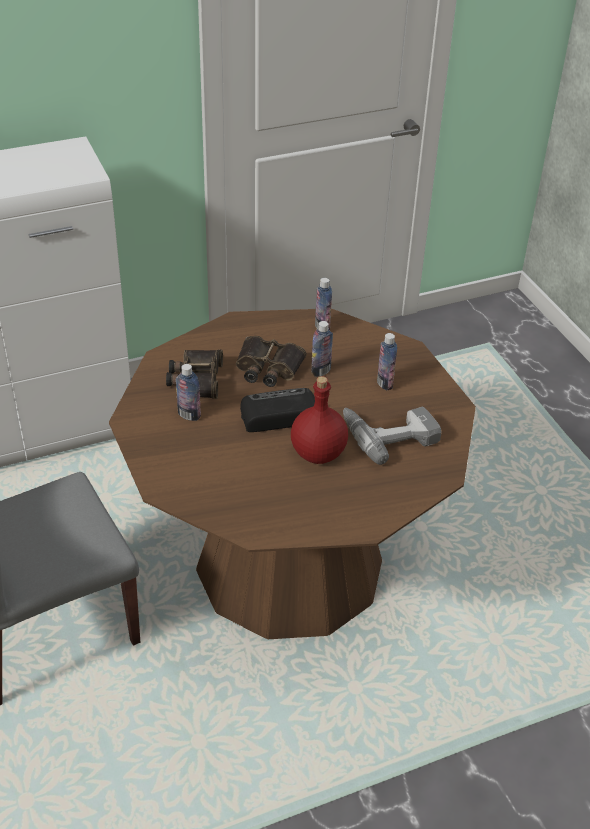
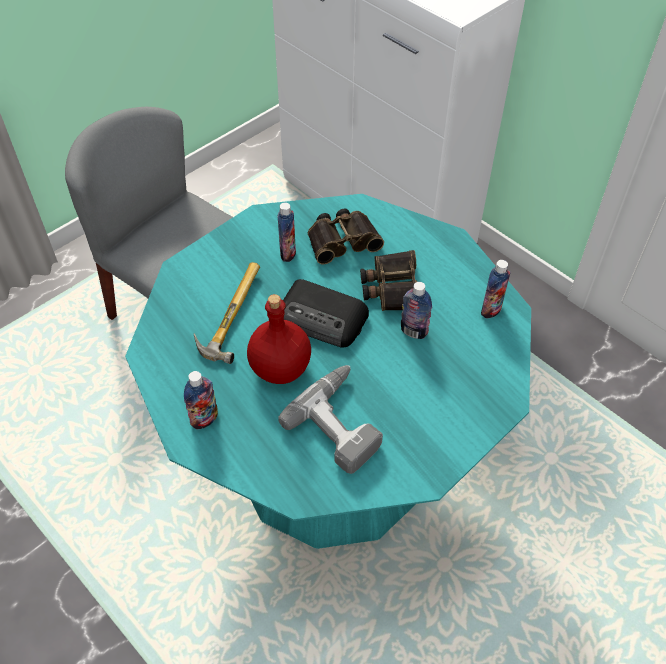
camera: 70 degrees right, 10 degrees up
brown dining table [109,308,476,639] -> turquoise dining table [125,194,531,549]
radio [240,388,315,432] -> radio turned 150 degrees clockwise [283,279,369,348]
bottle [377,333,397,390] -> bottle moved to [184,371,218,430]
none -> hammer [194,262,260,364]

